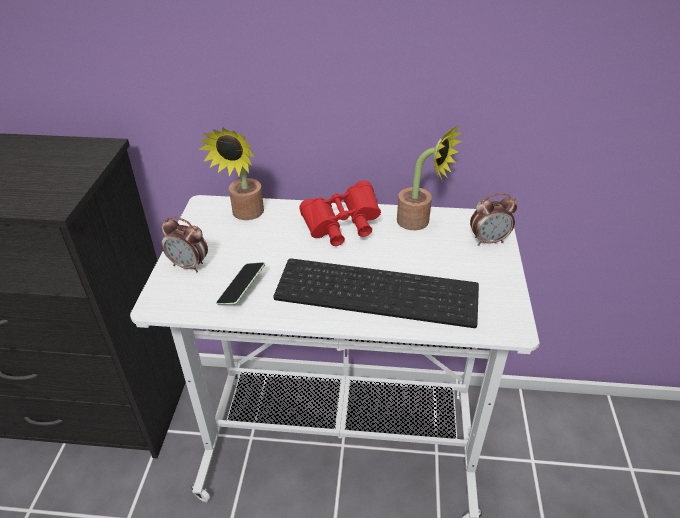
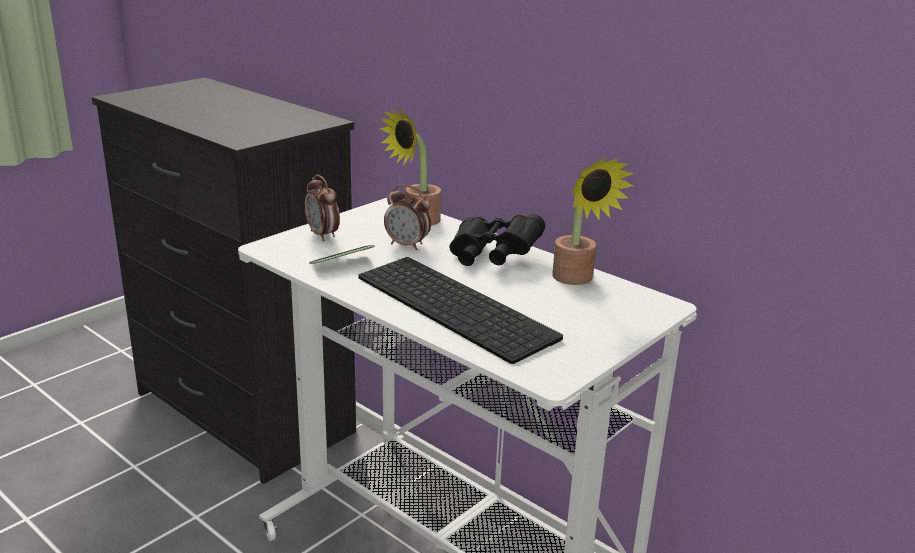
camera: 35 degrees right, 15 degrees down
red binoculars [299,180,381,246] -> black binoculars [450,214,545,266]
alarm clock [470,193,517,246] -> alarm clock moved to [384,185,431,250]

